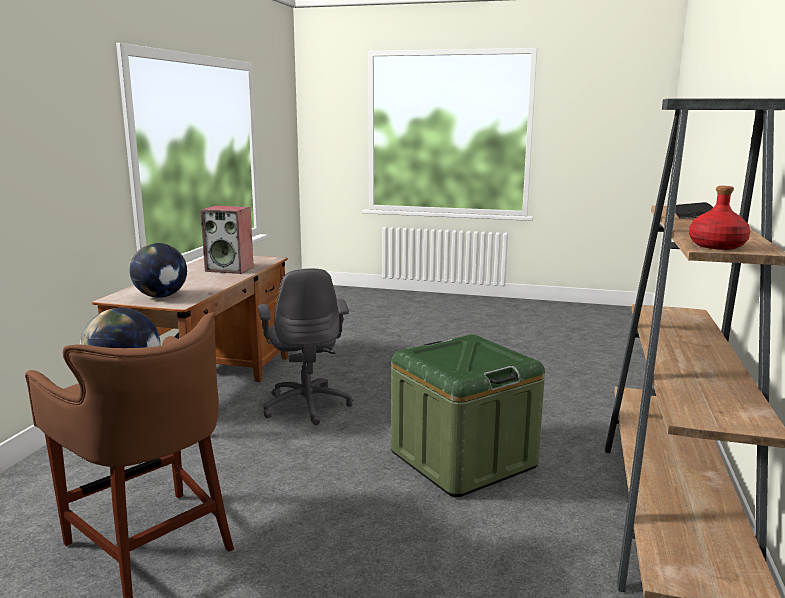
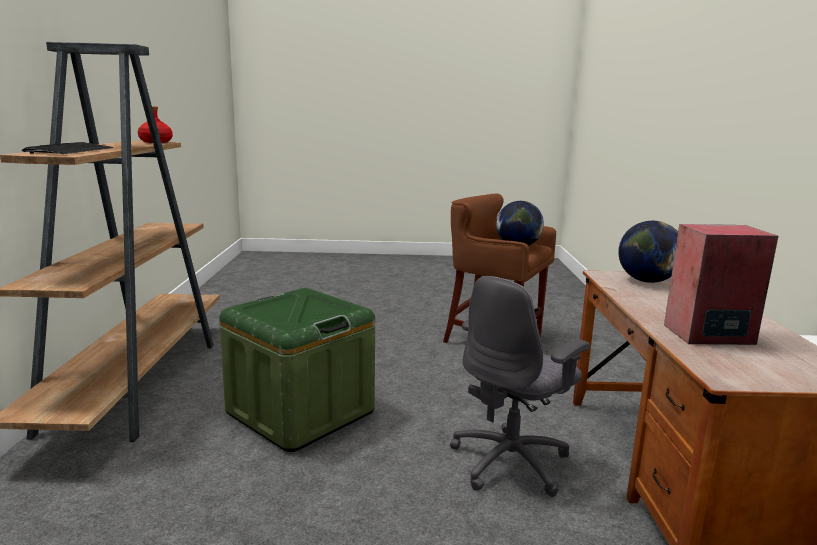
camera: 165 degrees right, 0 degrees up
grey office chair [258,268,353,425] -> grey office chair turned 105 degrees counterclockwise [450,276,590,497]

